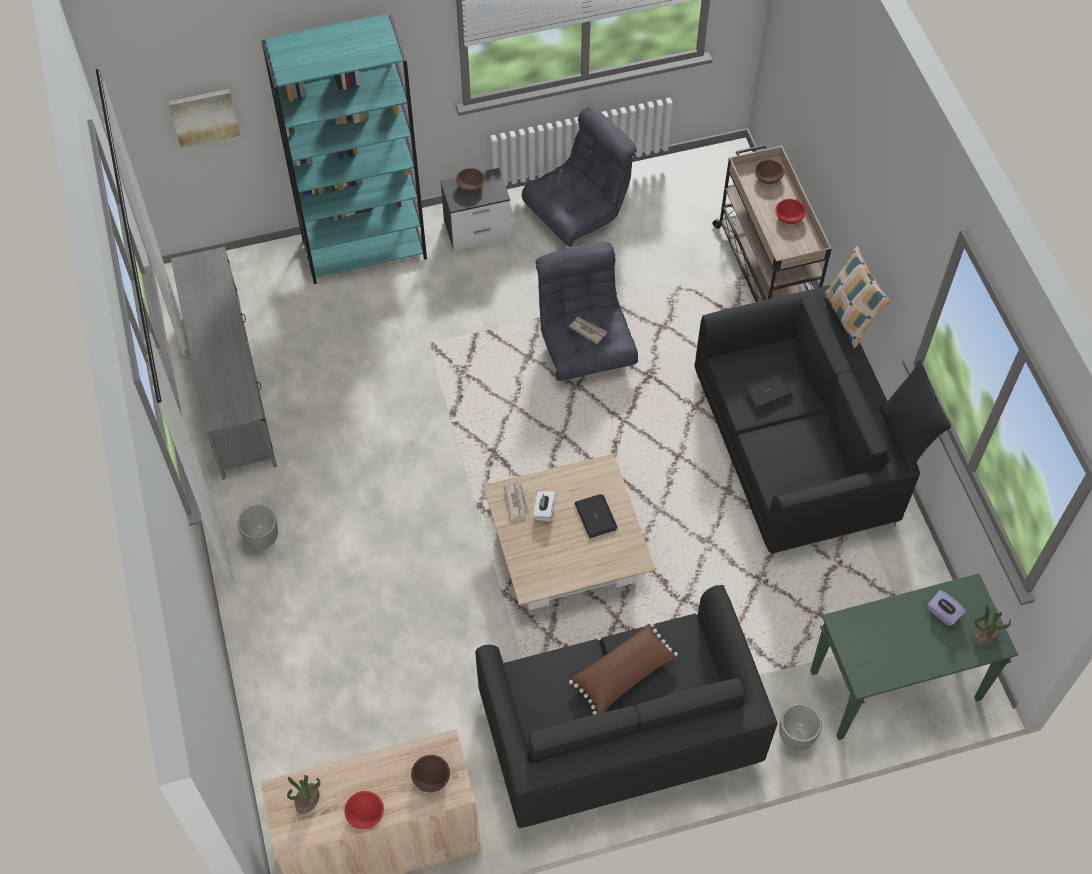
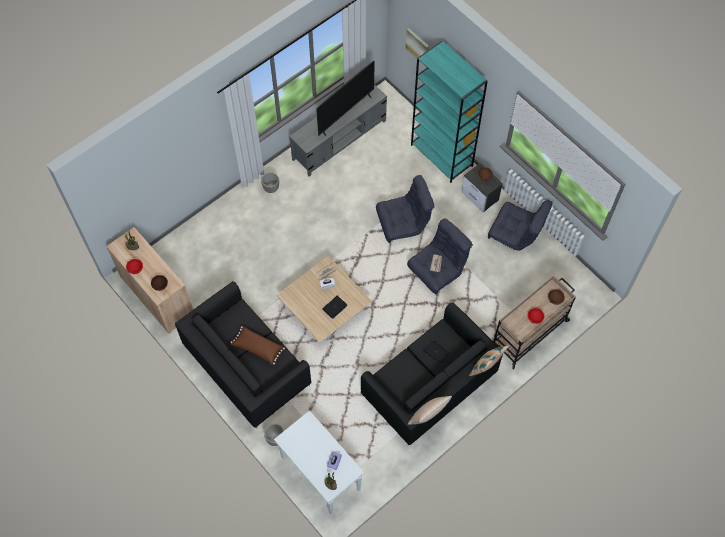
camera: 65 degrees right, 5 degrees up
green console table [810,573,1018,740] -> white console table [274,410,364,515]
black pillow [879,360,952,473] -> beige pillow [408,396,452,425]
none -> television [316,61,375,136]
none -> grey armchair [376,175,434,243]

